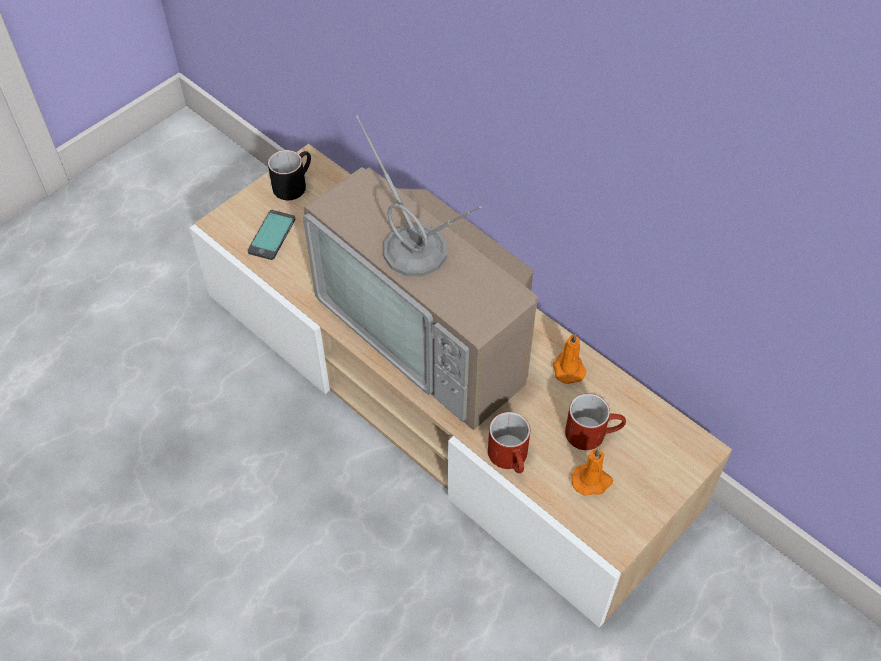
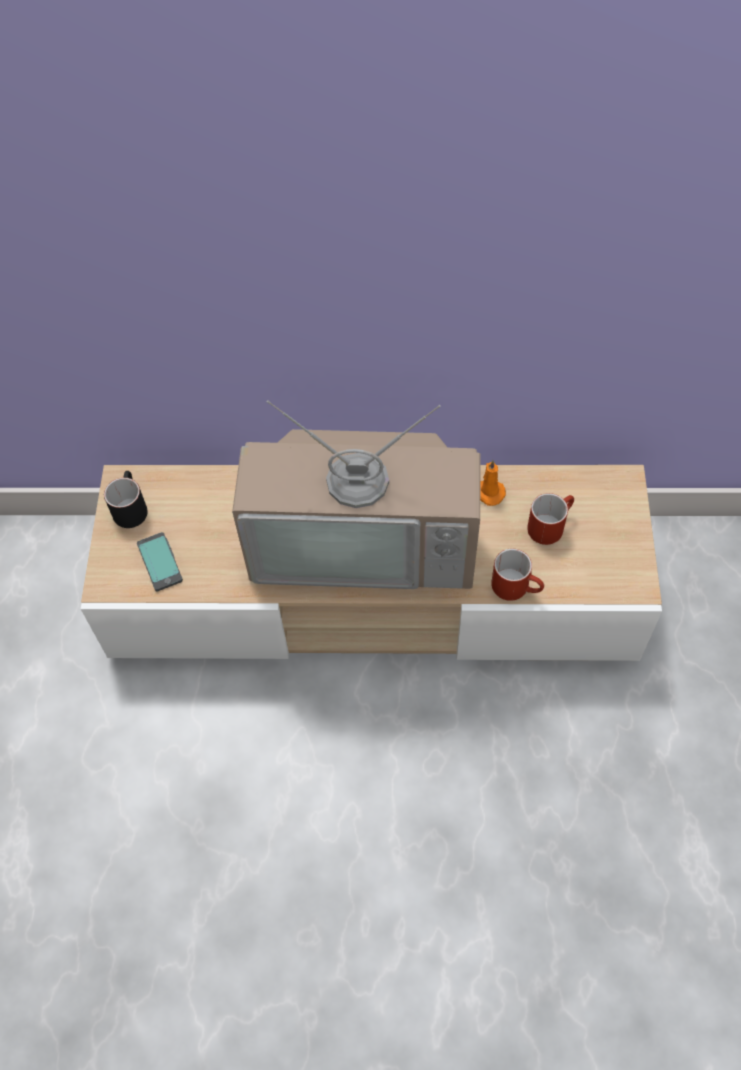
camera: 40 degrees left, 5 degrees up
orange candle [571,448,613,496] -> none

